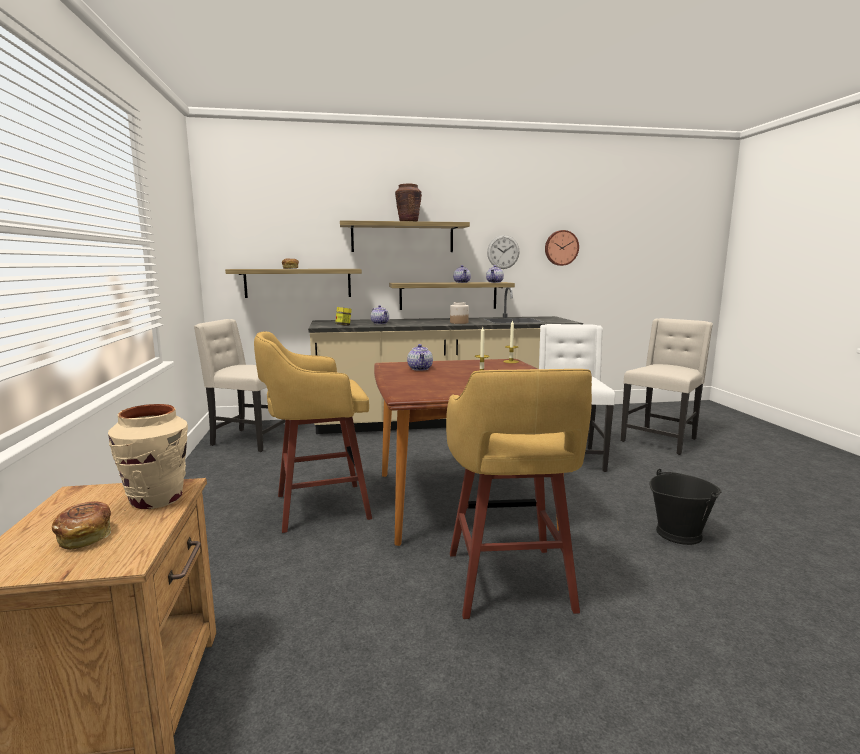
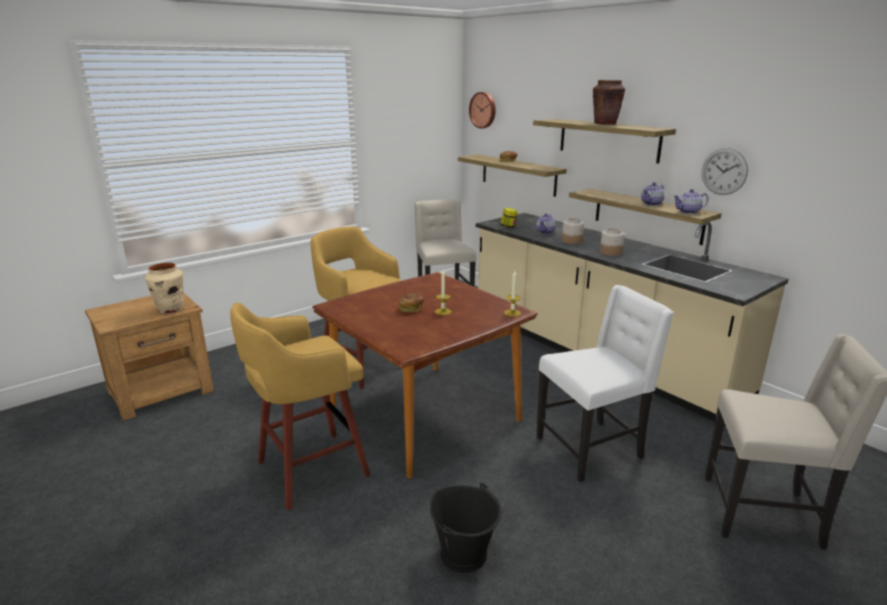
camera: 60 degrees right, 10 degrees up
bread [52,501,111,550] -> bread moved to [399,293,424,312]
teapot [407,344,433,371] -> none
wall clock [545,230,579,266] -> wall clock moved to [469,92,496,129]
none -> jar [562,218,584,244]

